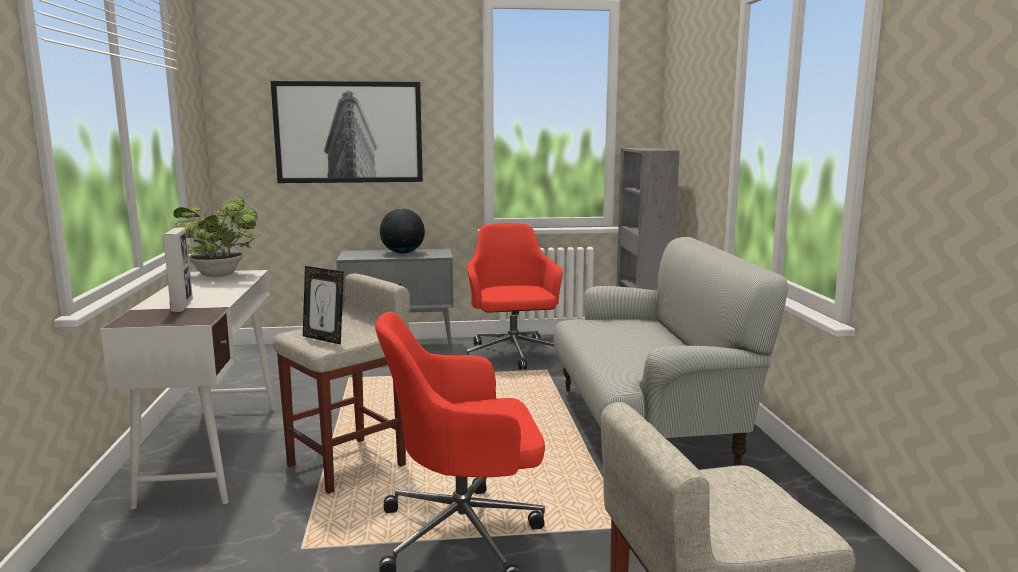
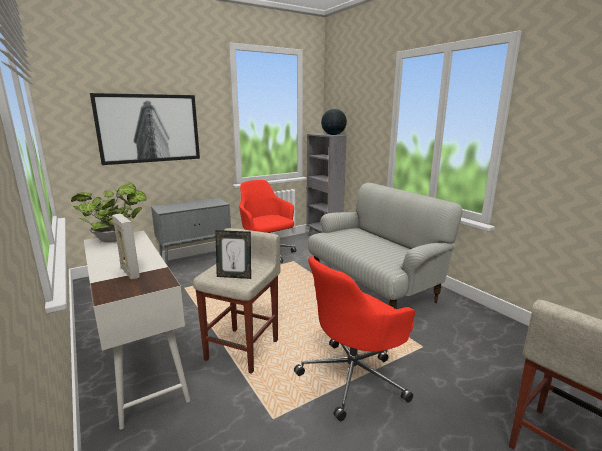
camera: 25 degrees left, 5 degrees up
globe [380,209,425,254] -> globe moved to [321,109,347,135]

